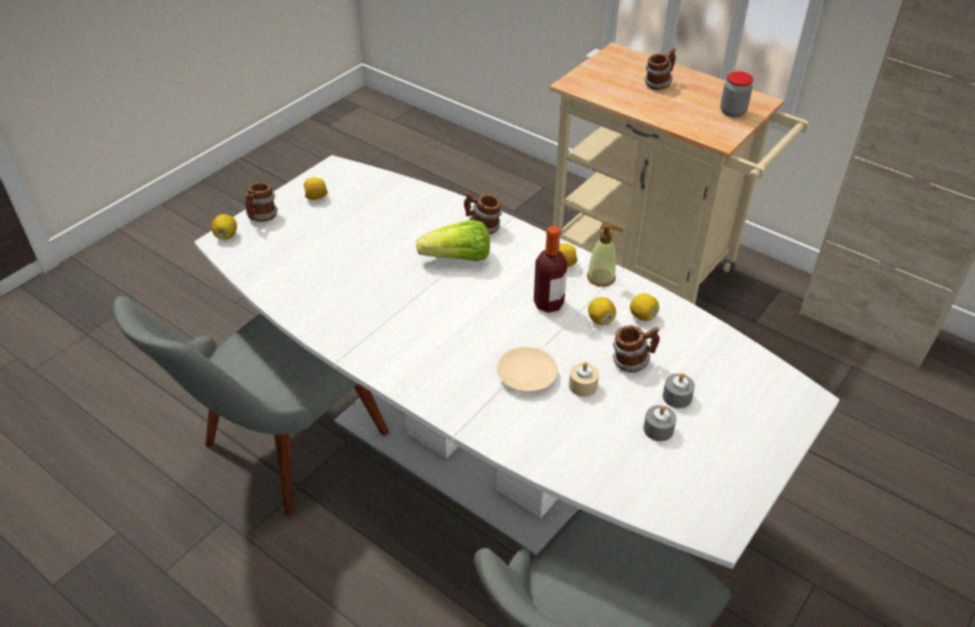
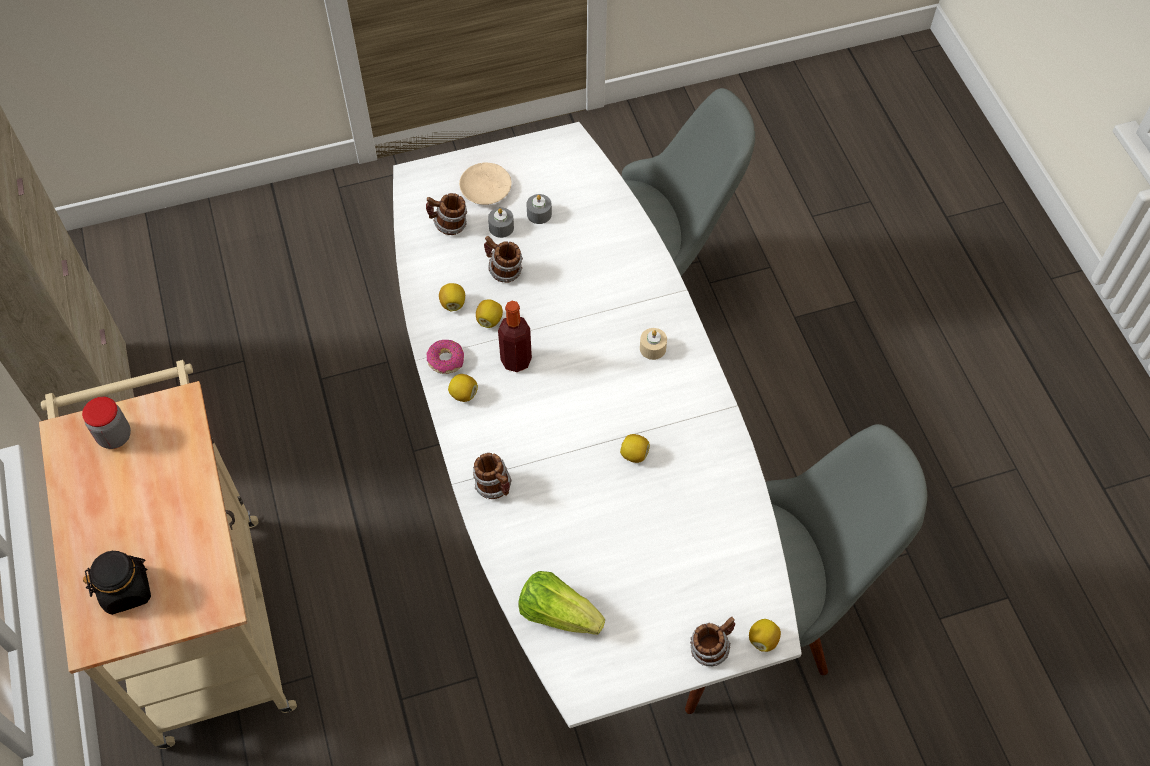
camera: 145 degrees left, 15 degrees up
lemon [304,177,328,200] -> lemon moved to [620,434,650,463]
lettuce [416,220,490,261] -> lettuce moved to [518,571,605,635]
beige plate [497,347,558,392] -> beige plate moved to [459,162,512,205]
beige candle [569,362,599,397] -> beige candle moved to [640,328,667,360]
soap dispenser [587,222,623,287] -> donut [427,340,464,374]
mug [644,48,676,90] -> mug moved to [426,193,467,235]
none -> black jar [83,551,151,615]

